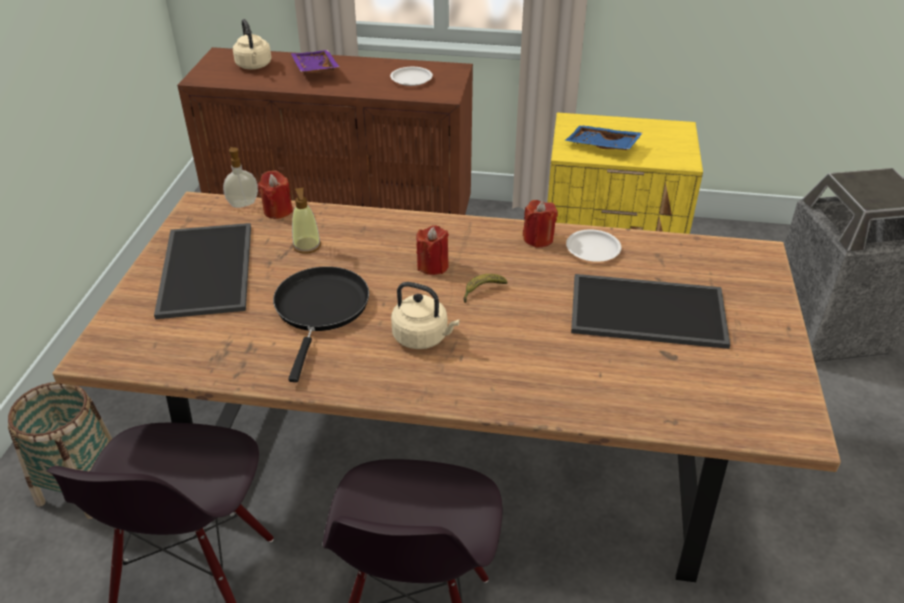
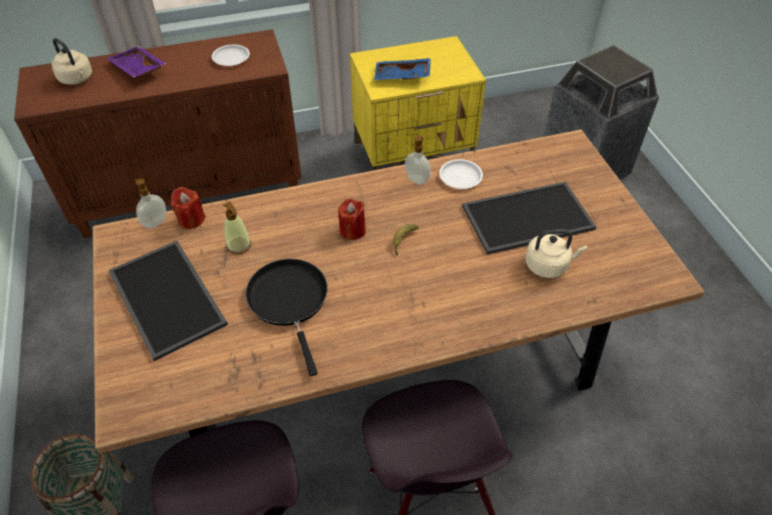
camera: 25 degrees left, 10 degrees up
beige kettle [391,282,460,349] -> beige kettle moved to [525,229,588,278]
red candle [523,200,558,248] -> soap dispenser [405,136,431,184]

